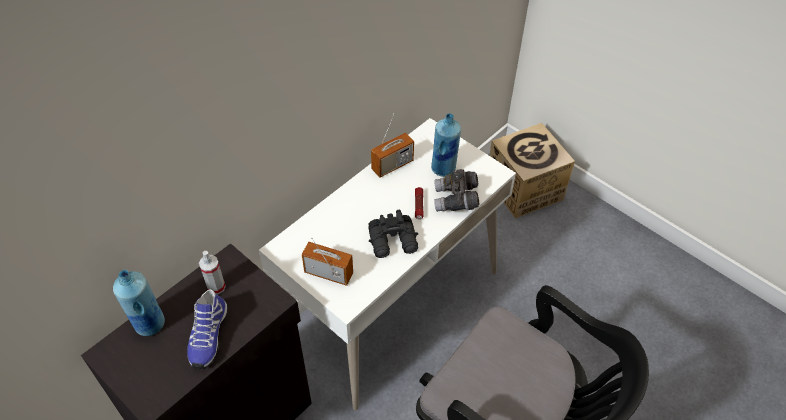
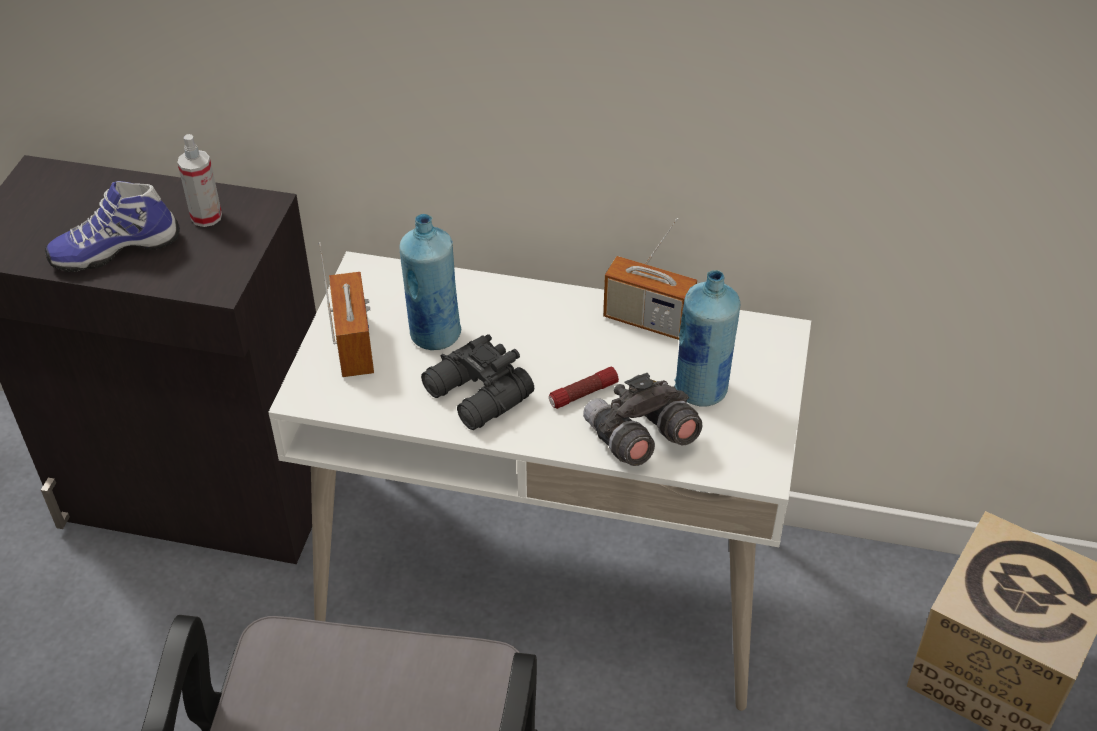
camera: 60 degrees right, 5 degrees down
blue bottle [113,269,165,336] -> blue bottle moved to [399,214,461,350]

